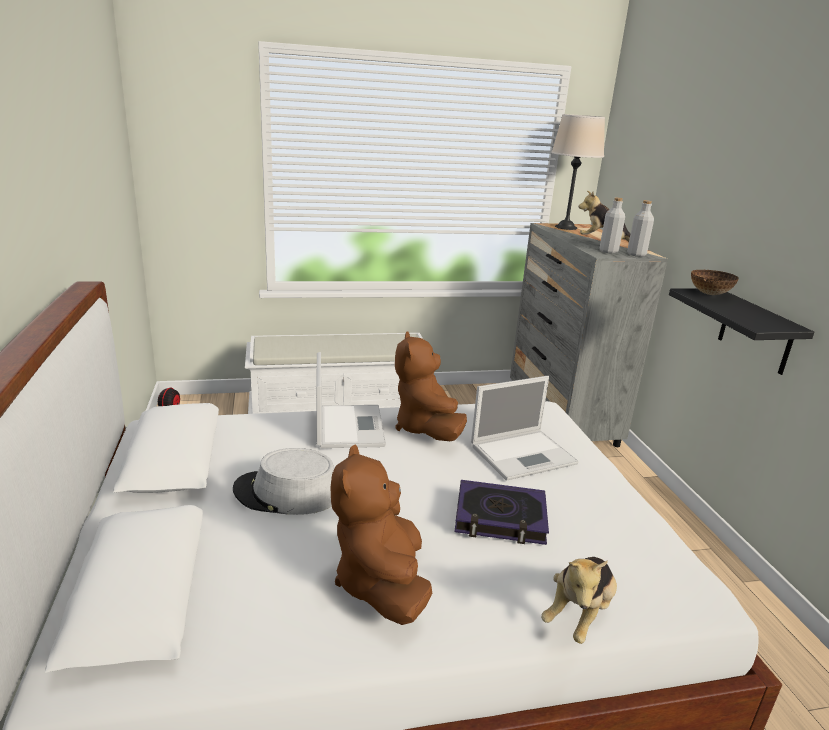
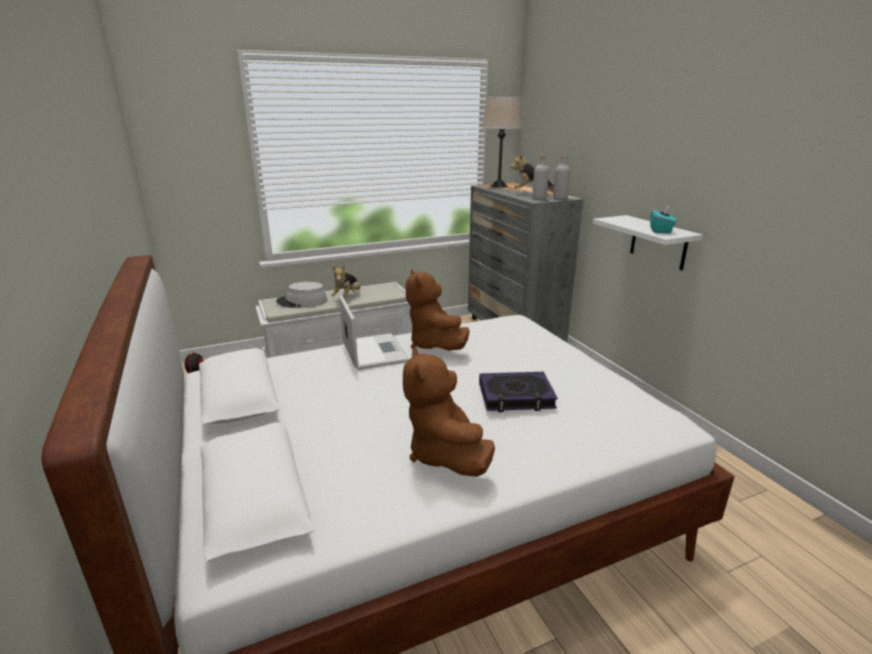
camera: 10 degrees left, 0 degrees up
grey hat [233,448,334,515] -> grey hat moved to [276,282,328,308]
laptop [471,376,579,481] -> none
plush toy [541,557,617,644] -> plush toy moved to [331,265,360,298]
black shelf [669,289,814,375] -> white shelf [593,215,703,270]
bowl [691,270,739,295] -> none
none -> turquoise tissue box [650,205,676,234]

